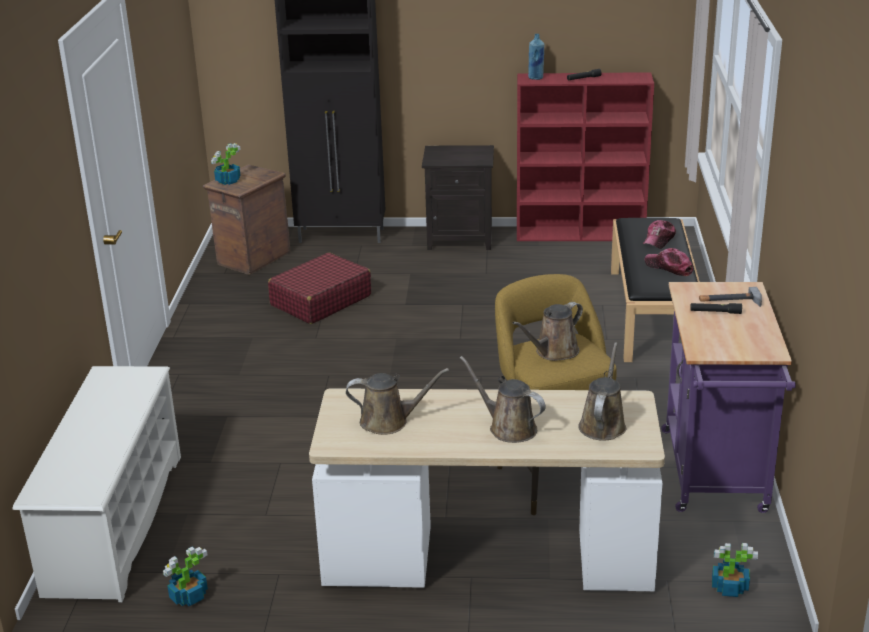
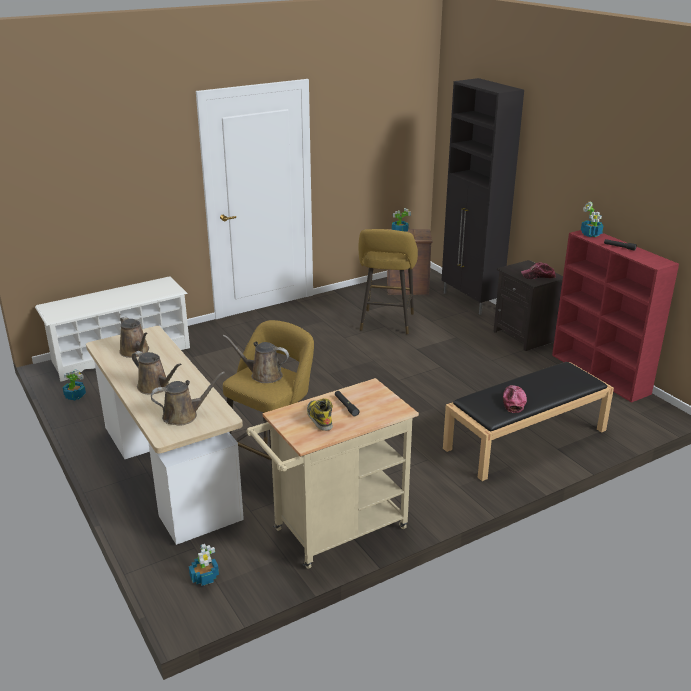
camera: 55 degrees right, 0 degrees up
red suitcase [268,252,371,324] -> yellow stool [358,229,418,334]
brown watering can [460,356,546,443] -> brown watering can turned 120 degrees clockwise [132,351,182,394]
blue bottle [528,34,544,80] -> potted plant [581,202,604,237]
cap [642,220,676,249] -> cap moved to [521,262,556,279]
purple cart [661,282,796,513] -> beige cart [247,378,419,569]
hammer [699,287,762,307] -> none
none -> boot [307,398,333,431]

